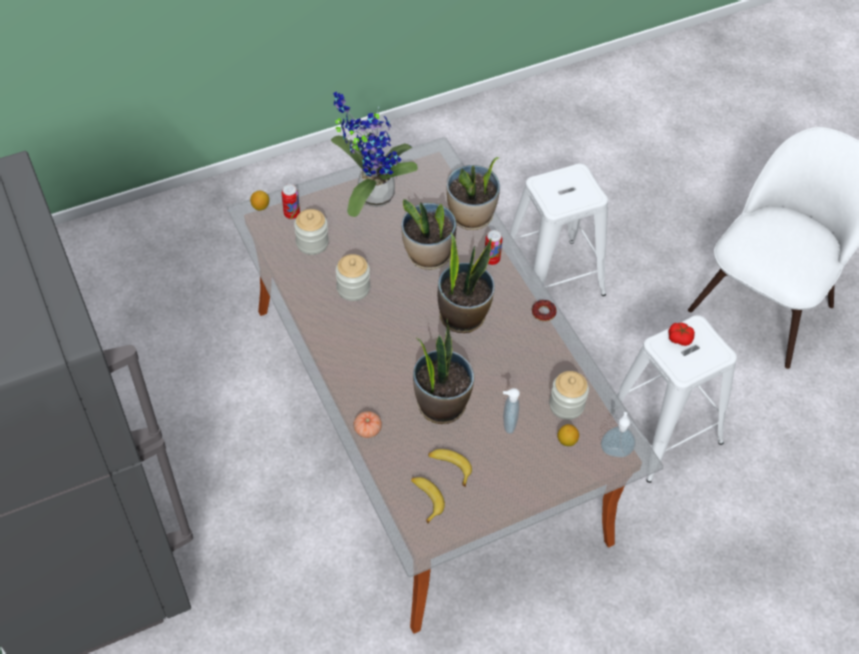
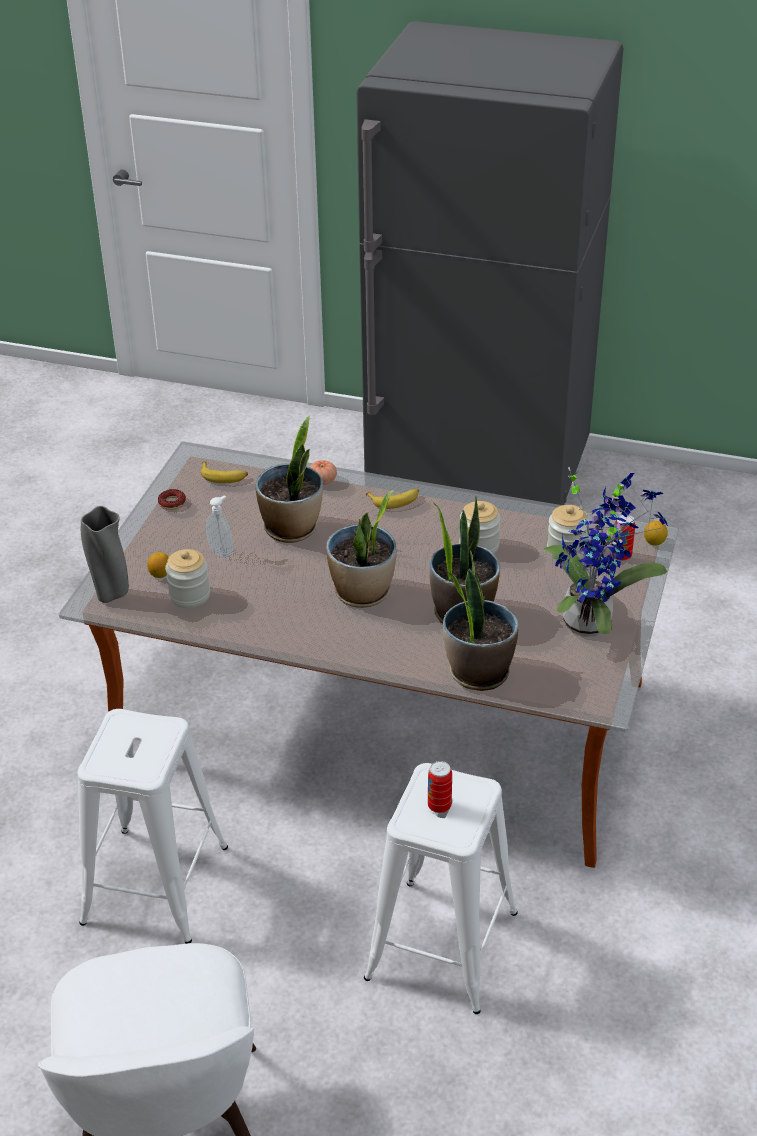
camera: 135 degrees right, 15 degrees down
banana [428,449,472,487] -> banana moved to [366,489,419,509]
can [485,230,503,265] -> can moved to [428,761,452,813]
donut [532,300,557,321] -> donut moved to [158,489,186,510]
soap dispenser [601,412,636,457] -> grey vase [81,506,129,603]
tomato [668,323,695,346] -> none

